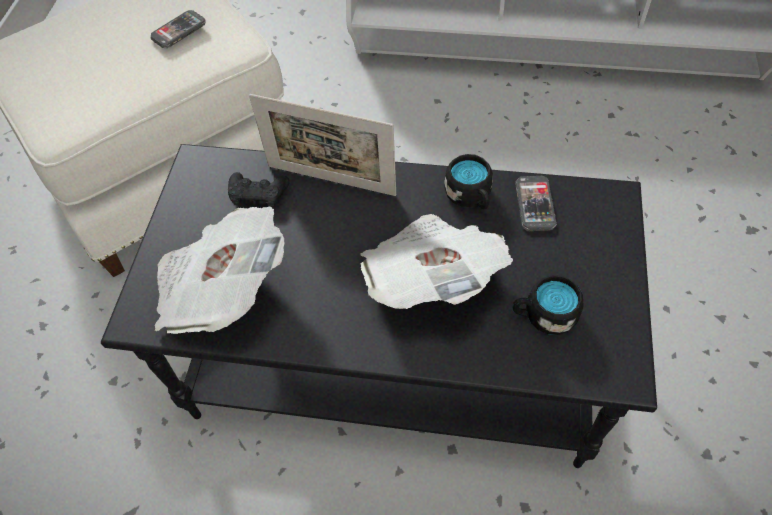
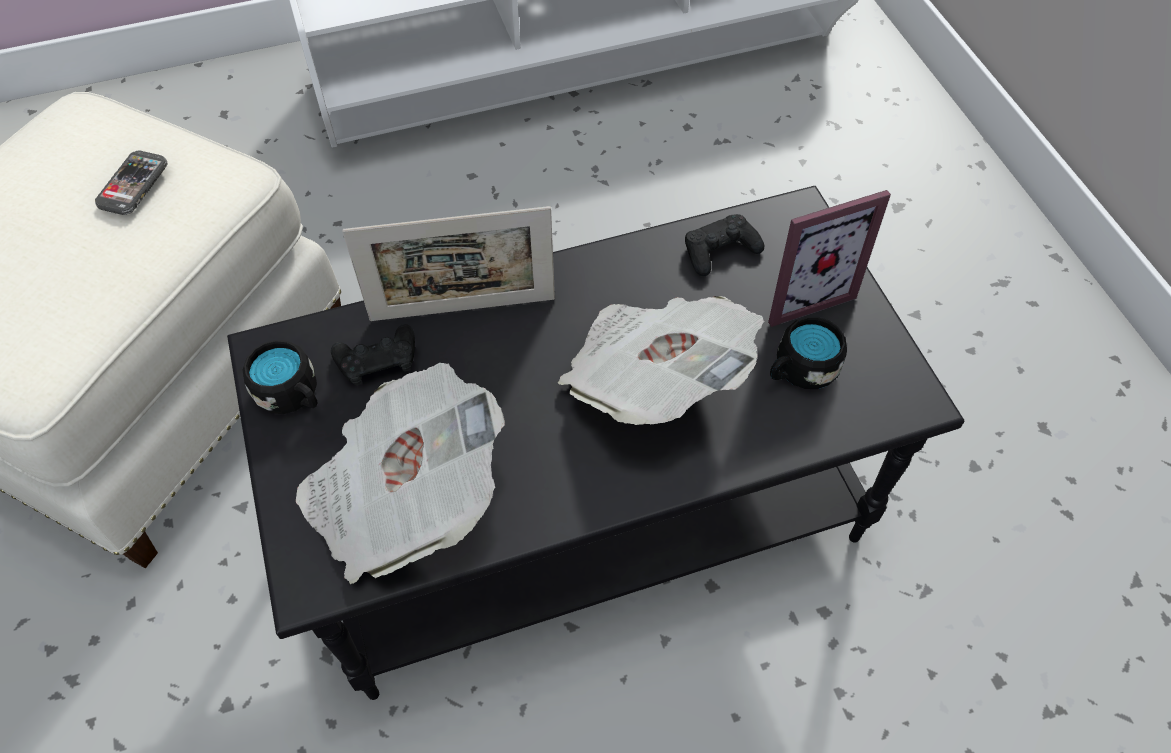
camera: 30 degrees left, 0 degrees up
black mug [444,154,493,209] -> black mug moved to [243,340,318,414]
phone [515,176,557,231] -> black game controller [685,214,765,276]
none -> picture frame [768,190,891,327]

